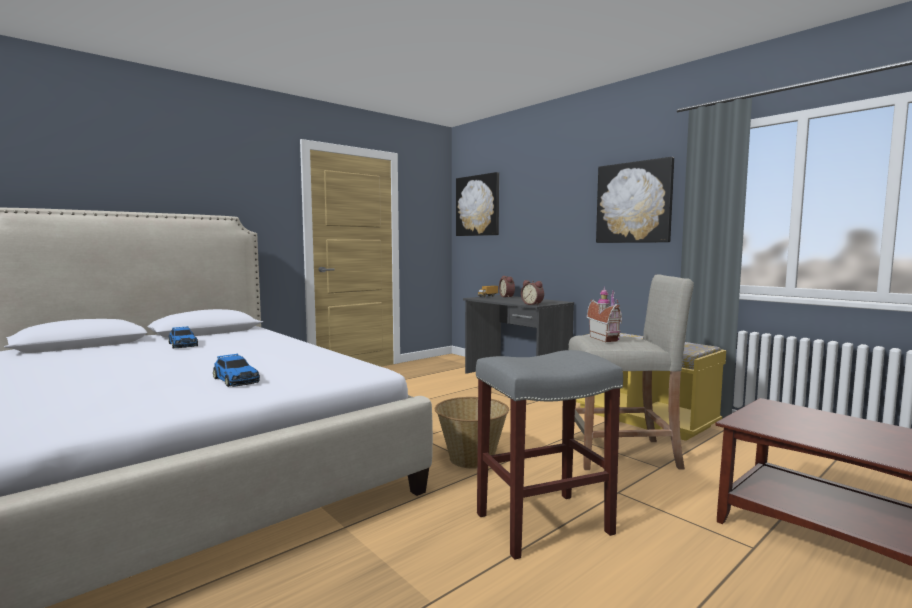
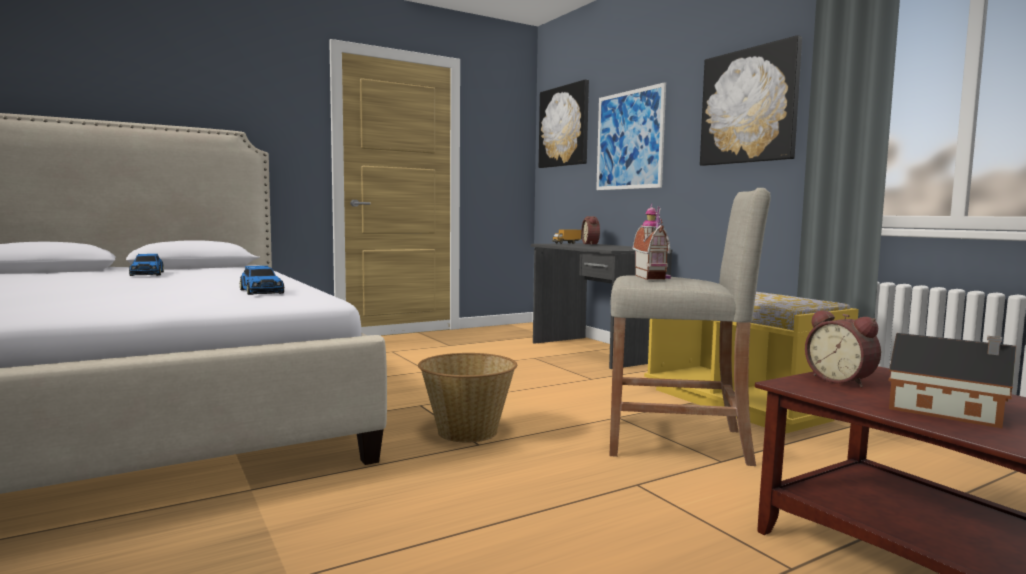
camera: 10 degrees right, 0 degrees up
toy car [213,354,260,387] -> toy car moved to [240,265,284,295]
grey stool [476,350,623,560] -> none
alarm clock [521,280,544,305] -> alarm clock moved to [805,310,881,387]
none -> picture [596,82,666,190]
none -> toy house [889,333,1016,428]

